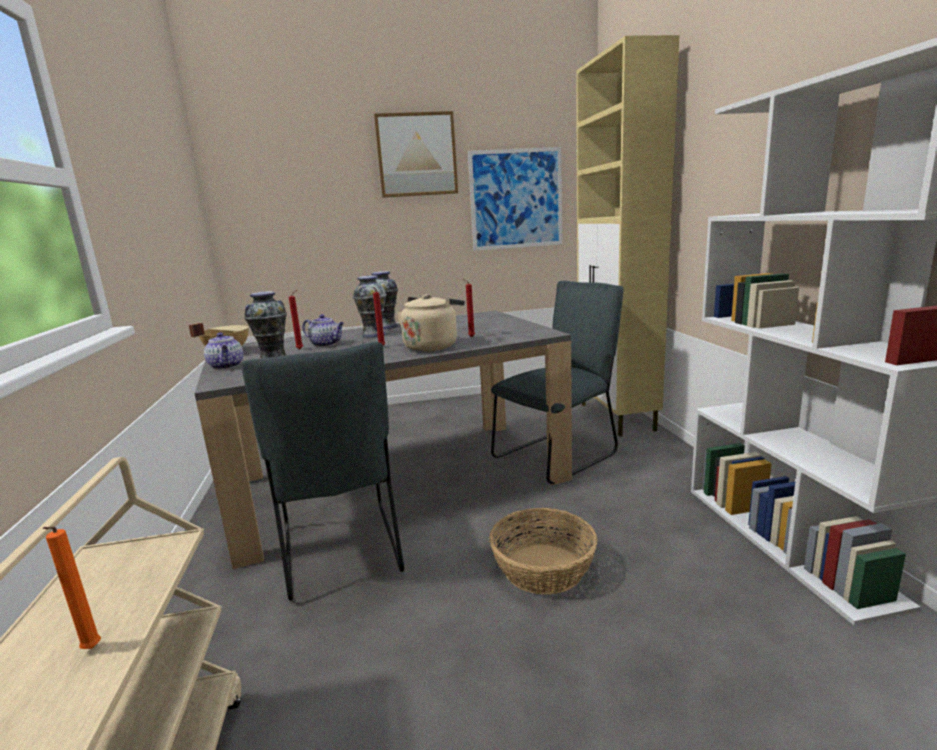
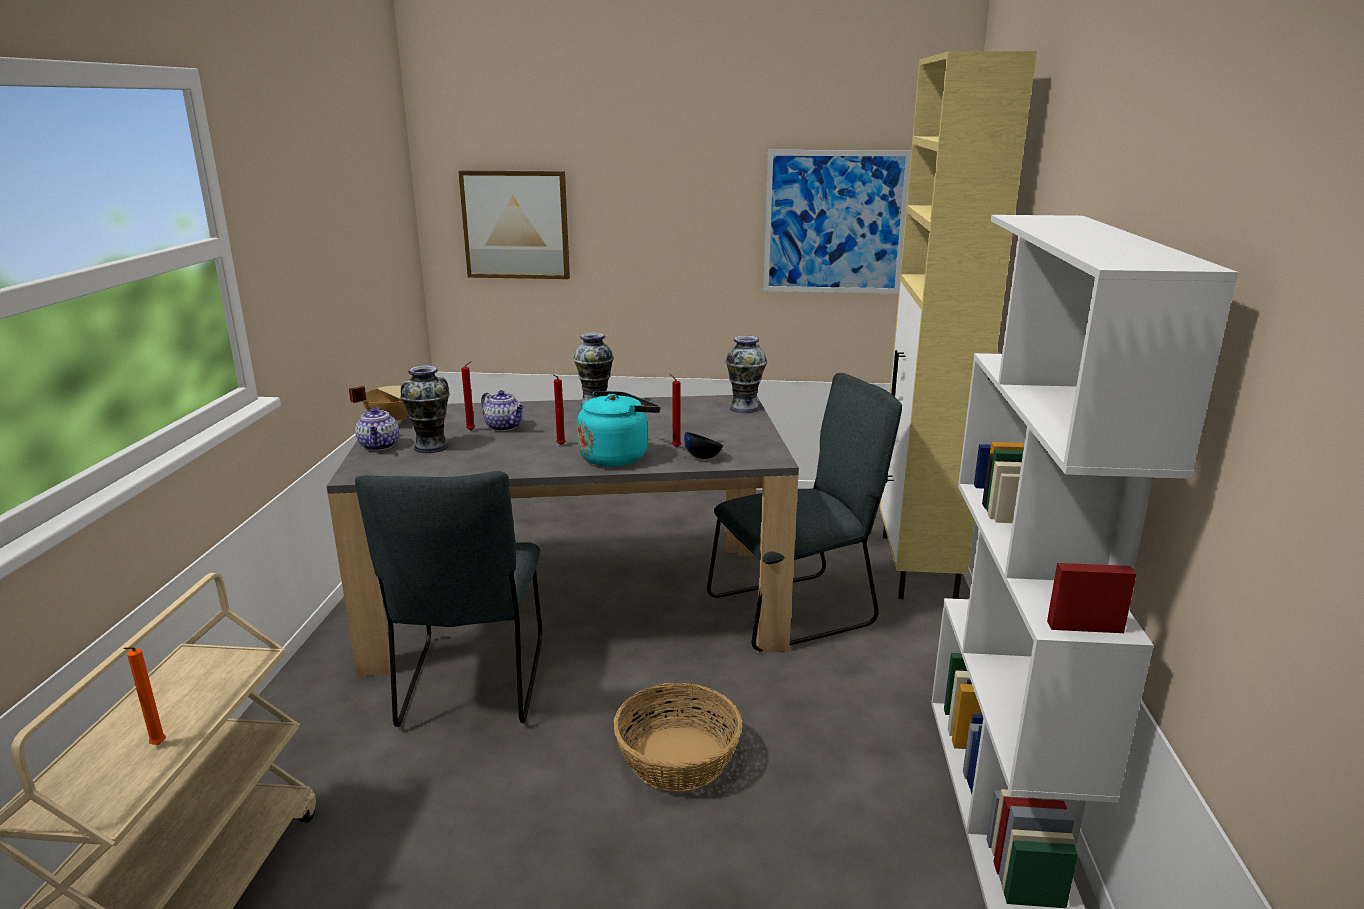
camera: 15 degrees right, 5 degrees up
vase [353,275,387,338] -> vase moved to [726,335,767,413]
picture [374,111,458,198] -> picture moved to [458,171,570,279]
beige kettle [397,294,465,352] -> turquoise kettle [577,391,661,467]
none -> black bowl [684,432,723,459]

